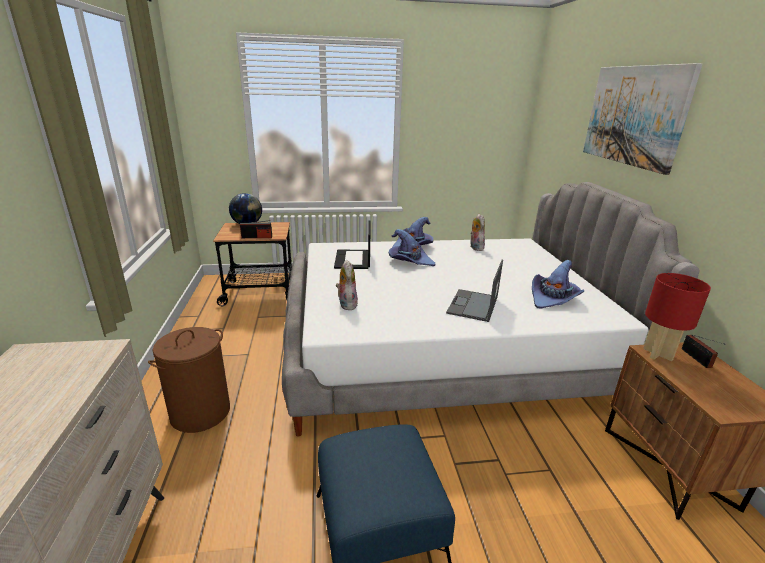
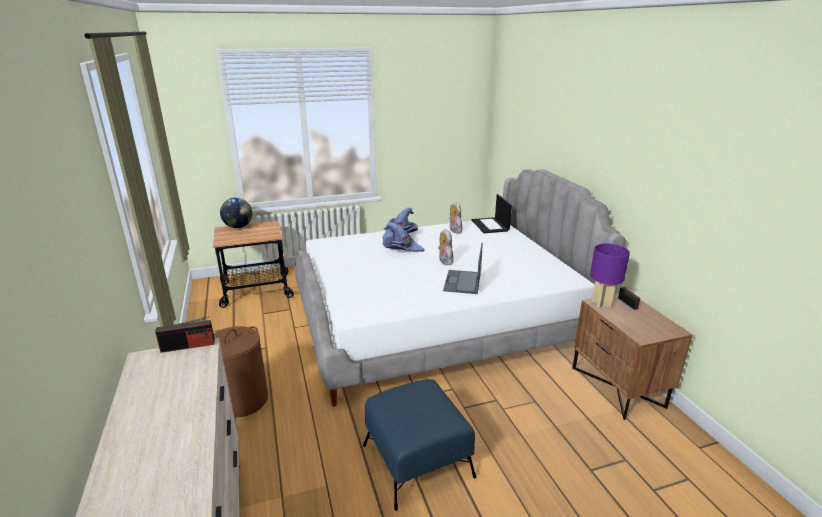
camera: 10 degrees left, 0 degrees up
radio [240,220,272,238] -> radio moved to [155,316,215,353]
laptop [334,220,370,269] -> laptop moved to [472,194,512,233]
plush toy [336,260,358,310] -> plush toy moved to [438,228,454,265]
purple hat [532,260,584,309] -> none
picture [583,63,703,175] -> none
red table lamp [643,273,711,361] -> purple table lamp [590,244,630,308]

